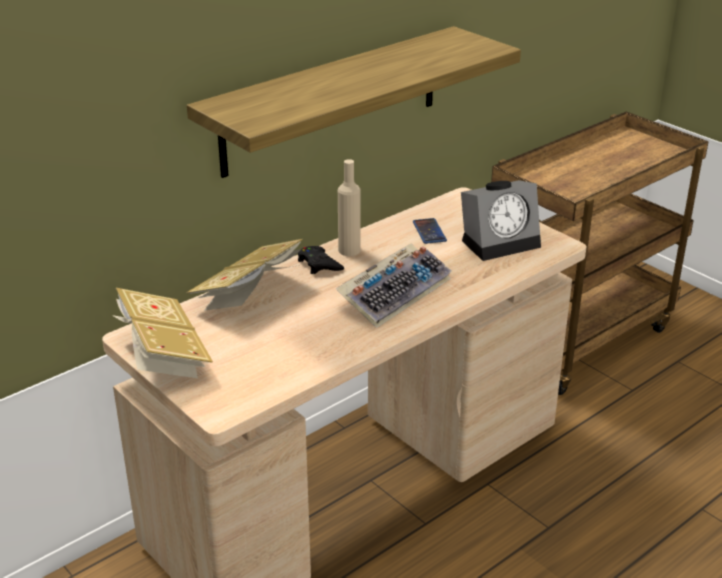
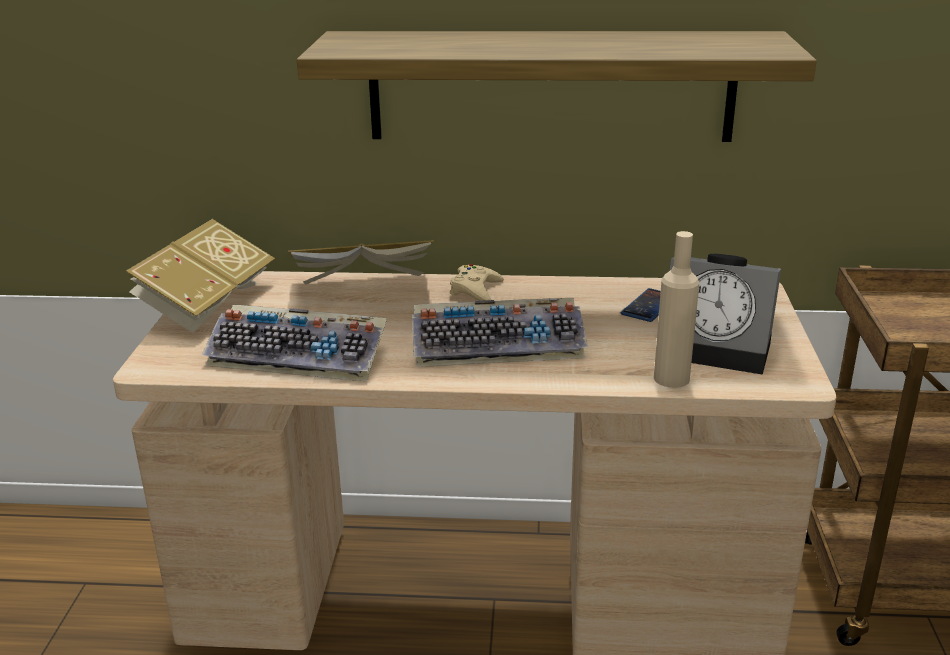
camera: 45 degrees right, 5 degrees down
black game controller [298,246,344,274] -> beige game controller [450,264,504,301]
beige bottle [338,159,361,256] -> beige bottle moved to [654,231,699,388]
none -> keyboard [201,304,387,381]

